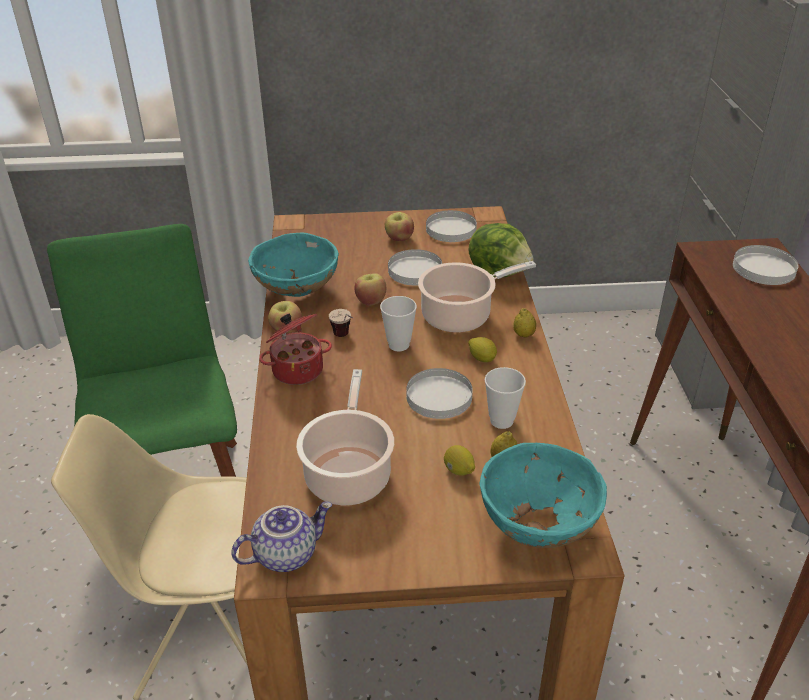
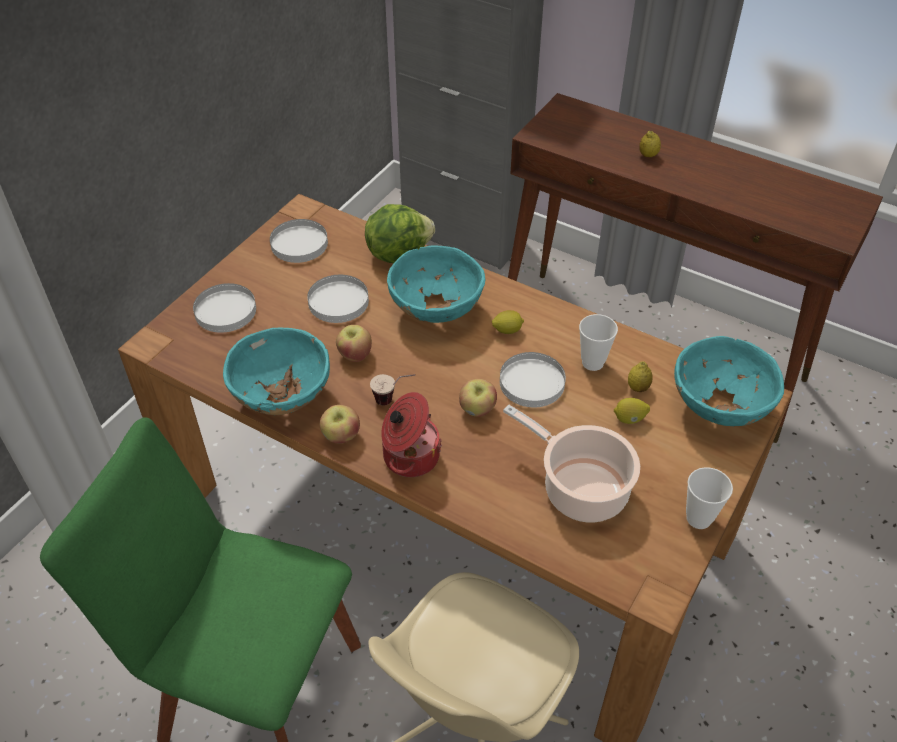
camera: 55 degrees left, 10 degrees up
teapot [231,501,332,572] -> none
cup [380,296,417,351] -> cup moved to [686,467,733,529]
apple [385,212,414,241] -> apple moved to [459,379,497,417]
cooking pot [418,261,536,333] -> turquoise bowl [387,245,486,323]
lemon [514,308,536,338] -> lemon moved to [639,131,661,157]
white plate [733,245,799,285] -> white plate moved to [193,283,256,333]

